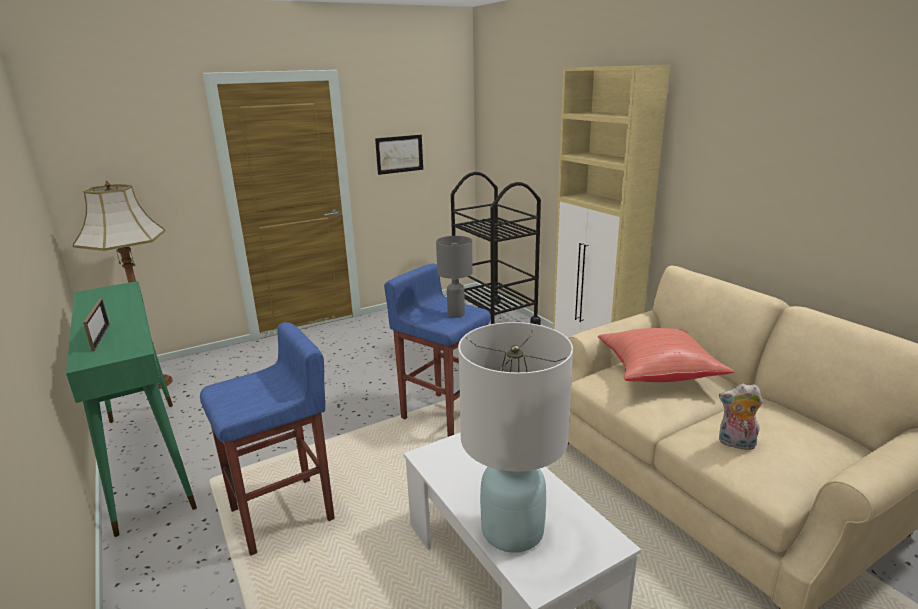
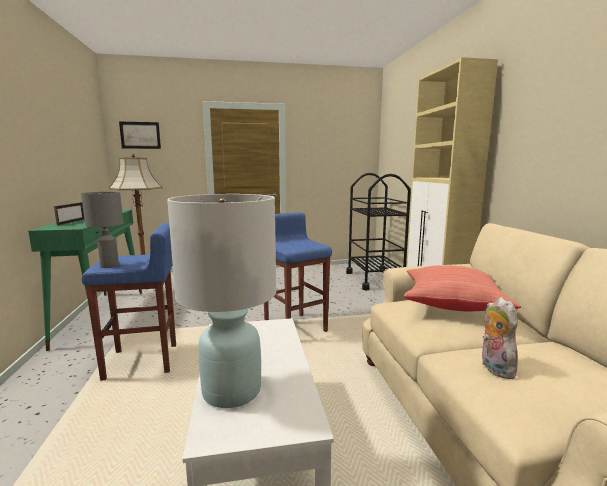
camera: 20 degrees right, 10 degrees down
picture [375,135,423,175] -> picture moved to [119,121,161,149]
grey table lamp [436,236,473,318] -> grey table lamp moved to [81,192,123,268]
plush toy [719,384,763,450] -> plush toy turned 45 degrees clockwise [482,297,518,379]

